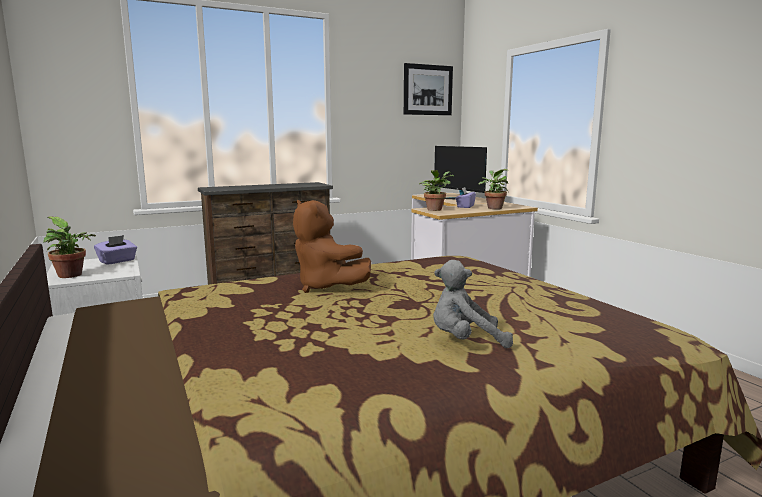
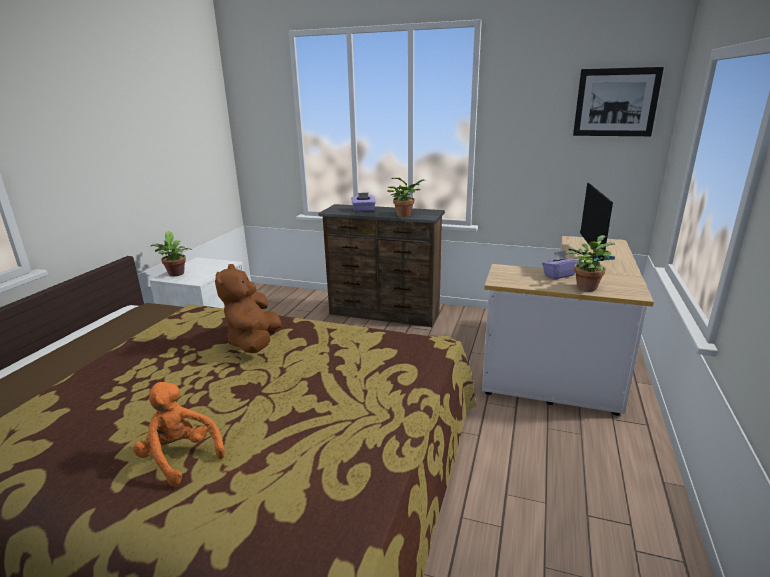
camera: 45 degrees right, 10 degrees up
purple tissue box [94,235,137,265] -> purple tissue box moved to [351,193,376,212]
potted plant [419,170,454,211] -> potted plant moved to [387,177,426,217]
grey plush toy [433,260,513,348] -> orange plush toy [133,382,225,486]

